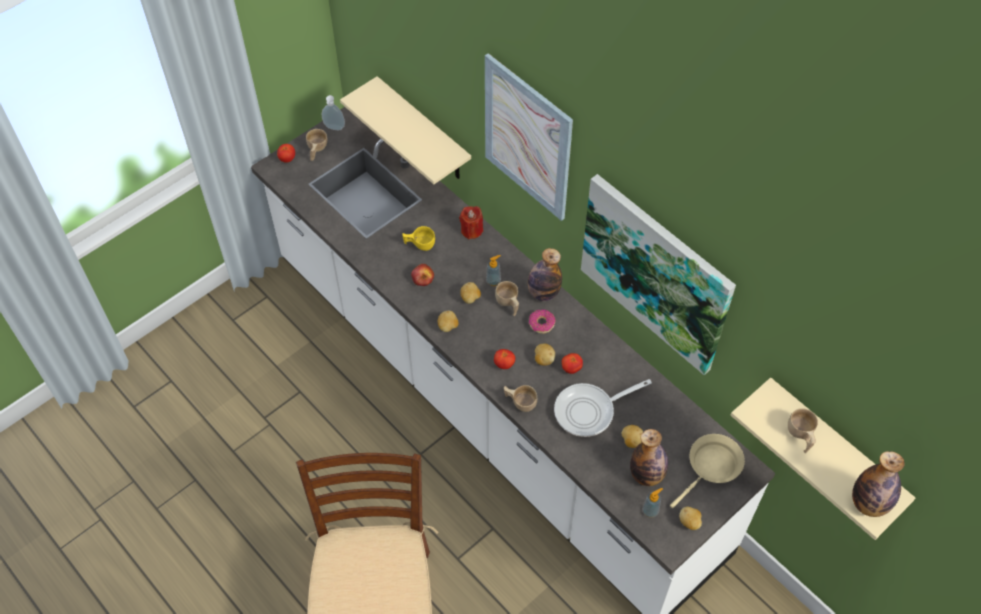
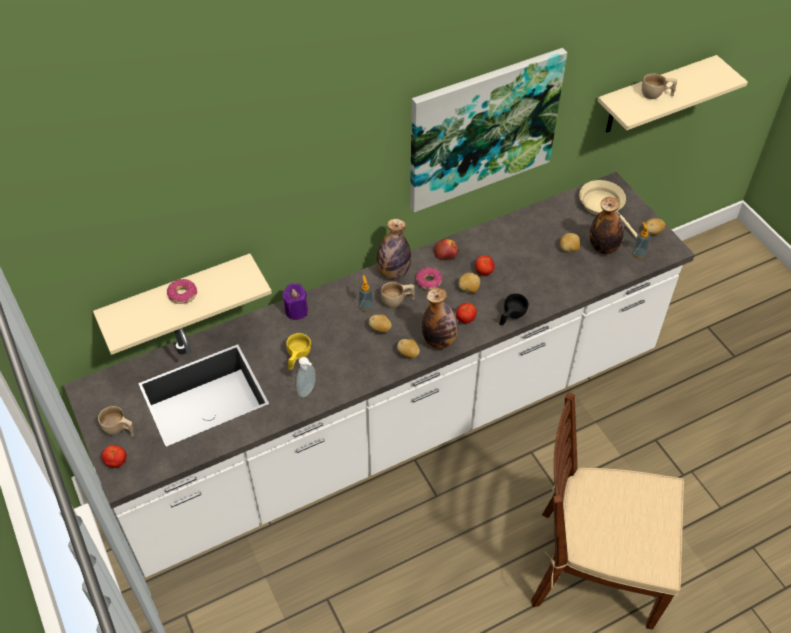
camera: 75 degrees left, 5 degrees down
soap dispenser [322,95,345,130] -> soap dispenser moved to [296,357,316,398]
apple [411,264,434,286] -> apple moved to [434,239,459,261]
red candle [459,206,483,239] -> purple candle [282,283,308,320]
picture [485,53,573,221] -> none
beige cup [504,385,537,412] -> black cup [499,293,529,325]
frying pan [554,379,652,437] -> none
bottle [852,451,905,517] -> bottle moved to [422,288,458,349]
none -> donut [167,279,197,304]

